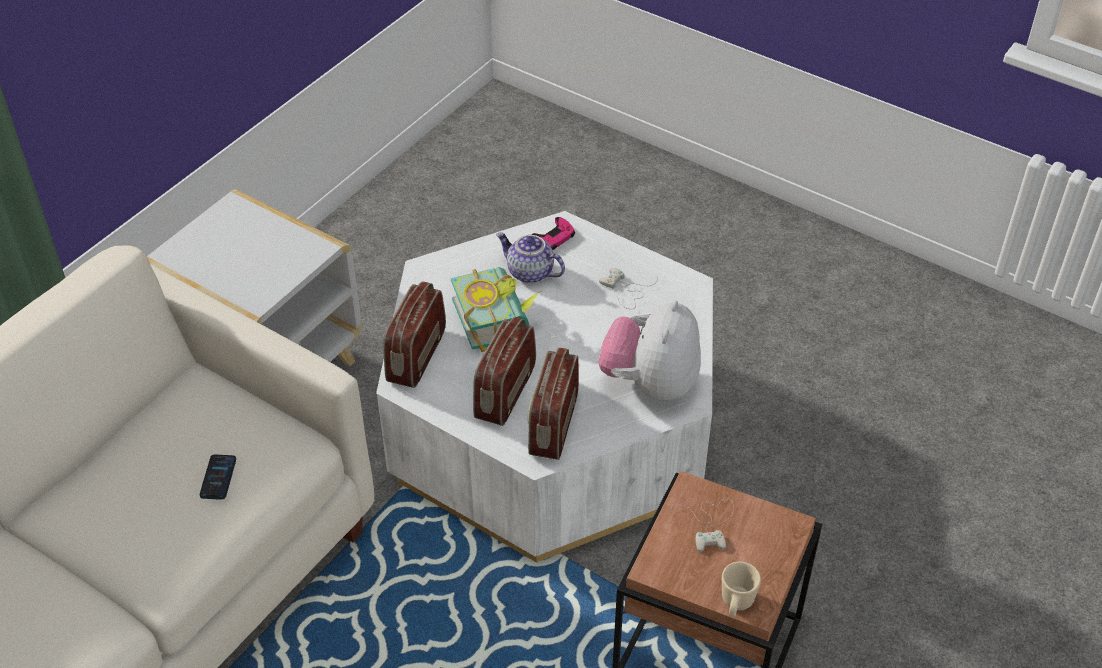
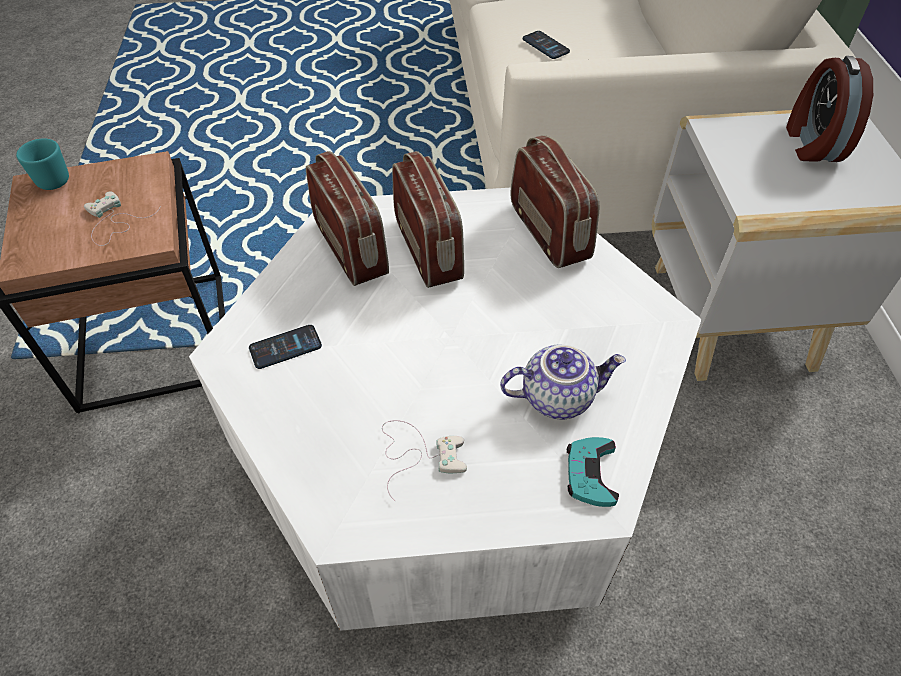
camera: 140 degrees right, 5 degrees up
book [451,267,543,352] -> none
pink game controller [532,217,575,250] -> turquoise game controller [567,437,619,507]
plush toy [599,300,701,400] -> phone [249,325,322,369]
beige mug [722,562,761,617] -> turquoise mug [16,138,69,190]
none -> alarm clock [786,56,873,162]

